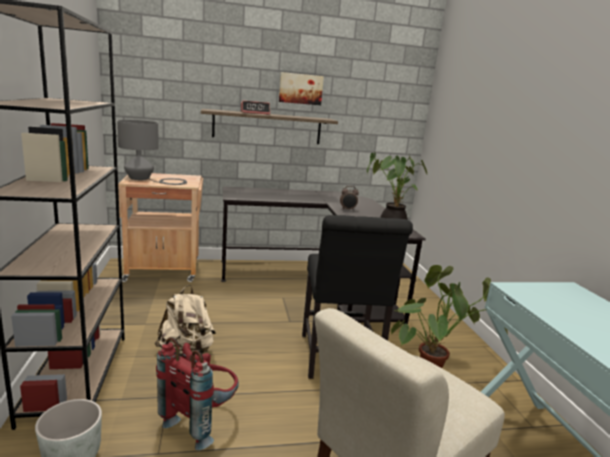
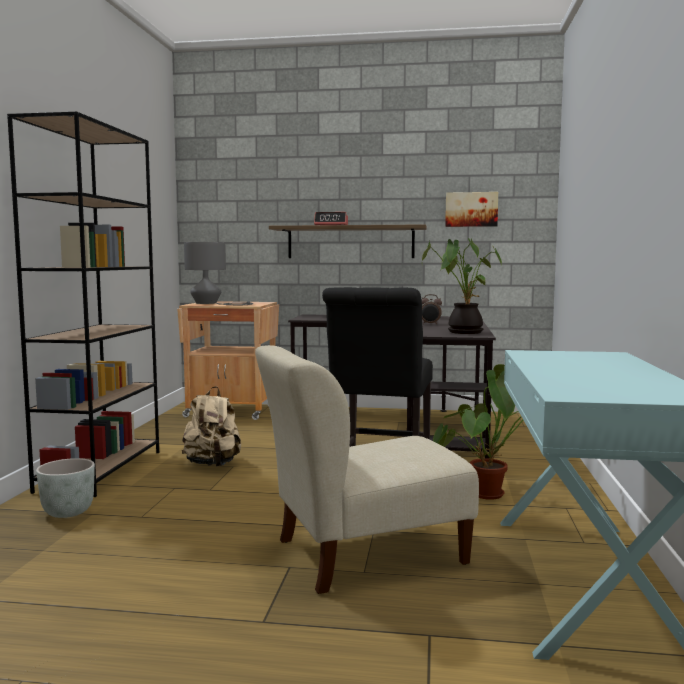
camera: 20 degrees right, 10 degrees down
red backpack [156,337,239,450] -> none
picture [279,72,324,105] -> picture moved to [445,192,498,227]

